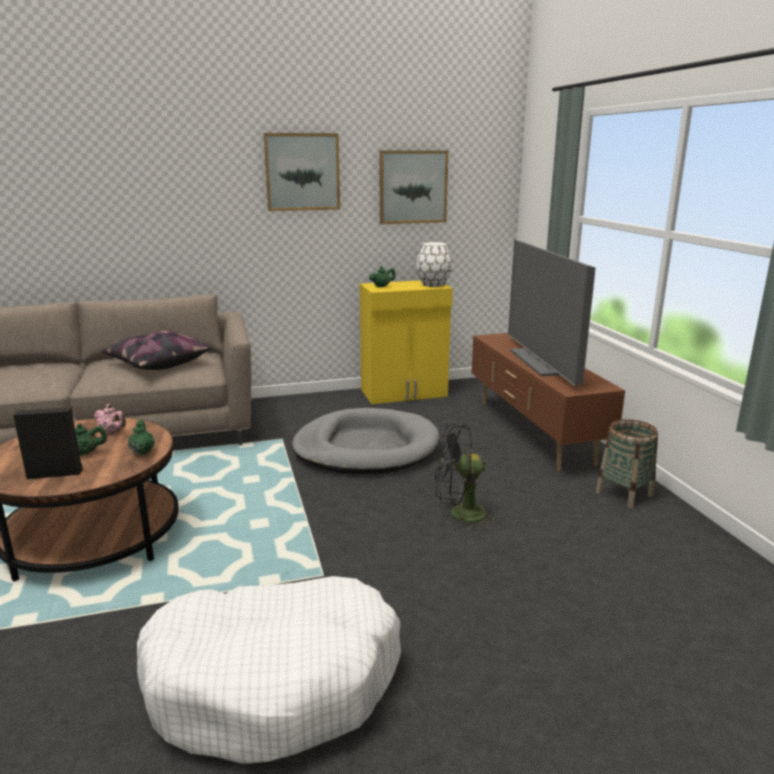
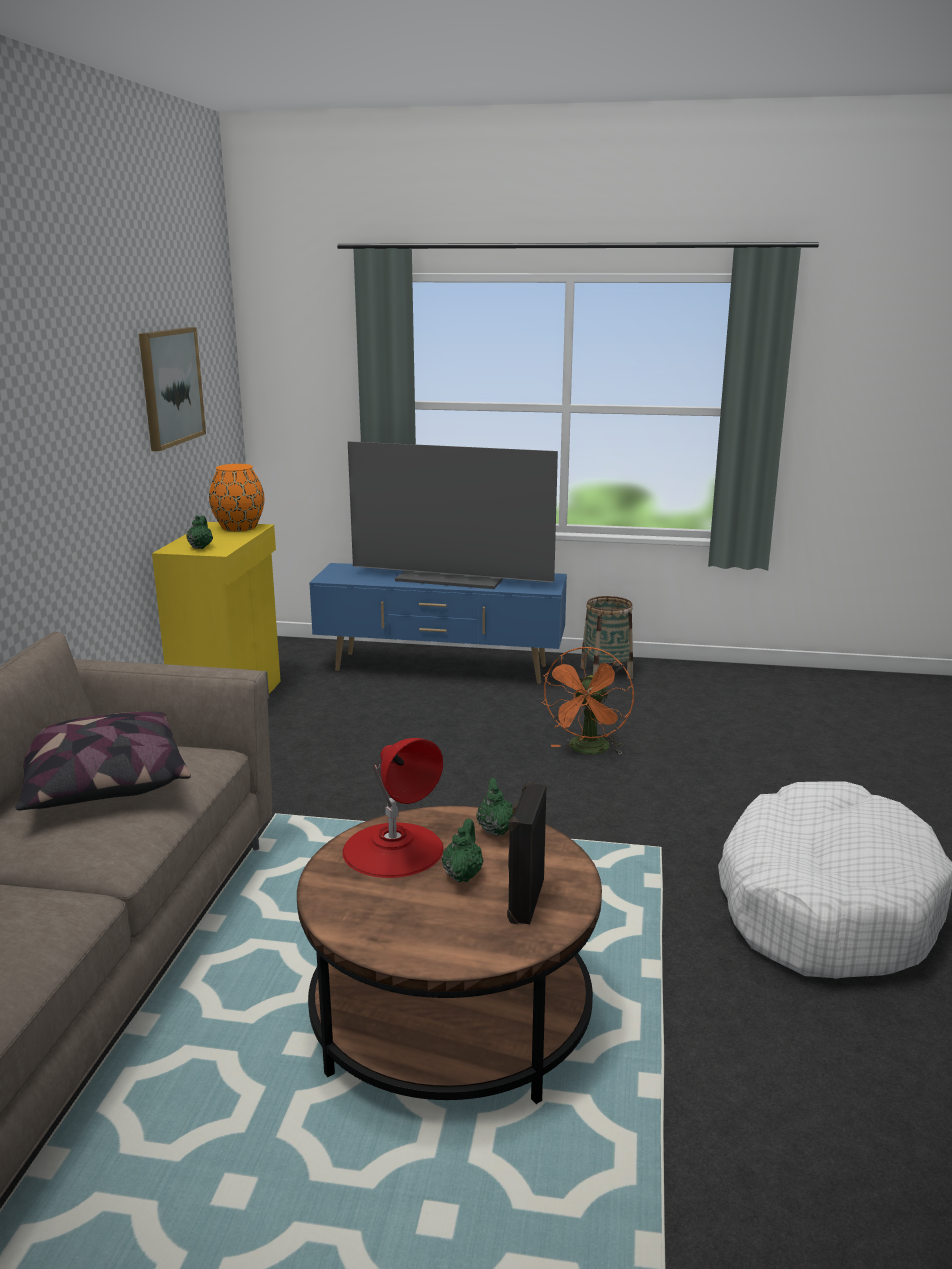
camera: 65 degrees left, 0 degrees up
pink teapot [94,404,126,434] -> red table lamp [342,738,444,878]
green teapot [128,419,155,455] -> green teapot turned 75 degrees clockwise [476,778,513,836]
picture [263,133,340,211] -> none
grey dog bed [292,408,439,474] -> none
white vase [416,242,452,287] -> orange vase [209,464,264,531]
black fan [435,424,498,530] -> orange fan [541,647,634,754]
brown tv stand [472,333,625,472] -> blue tv stand [309,563,567,684]

